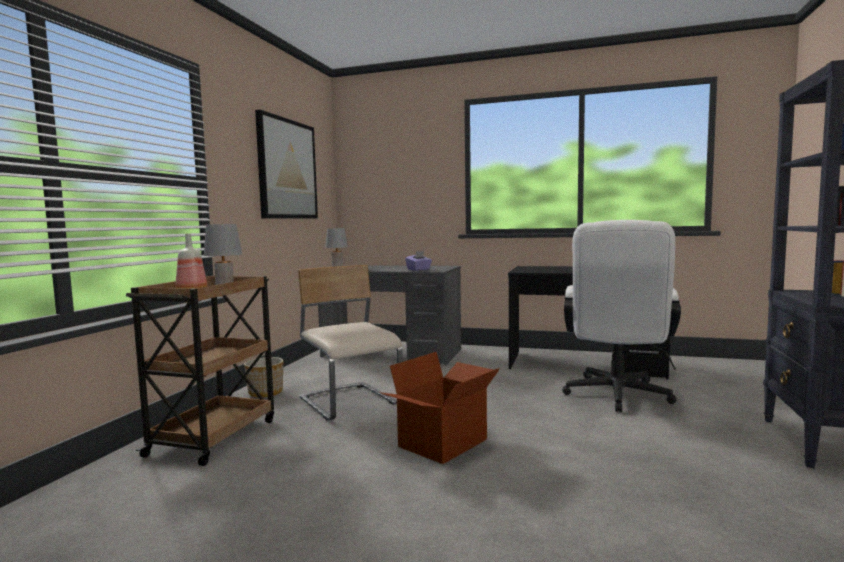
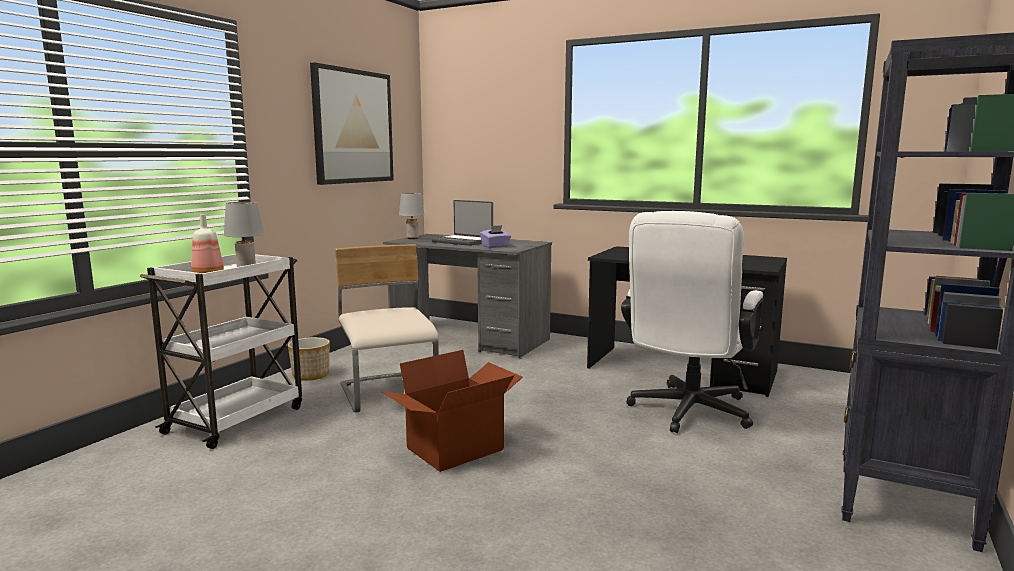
camera: 10 degrees right, 5 degrees up
brown cart [126,275,274,466] -> white cart [140,254,302,449]
none -> laptop [431,200,493,246]

